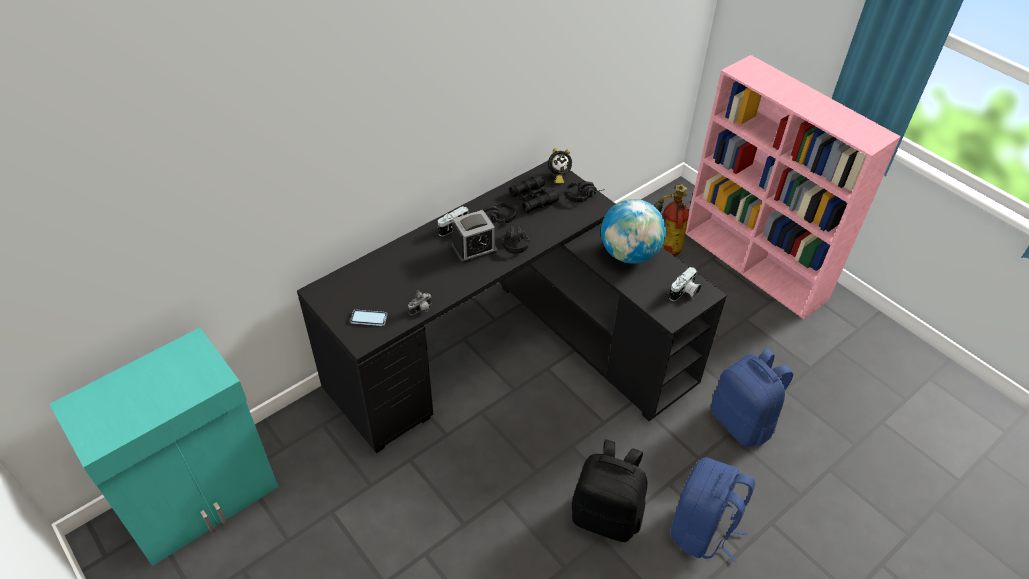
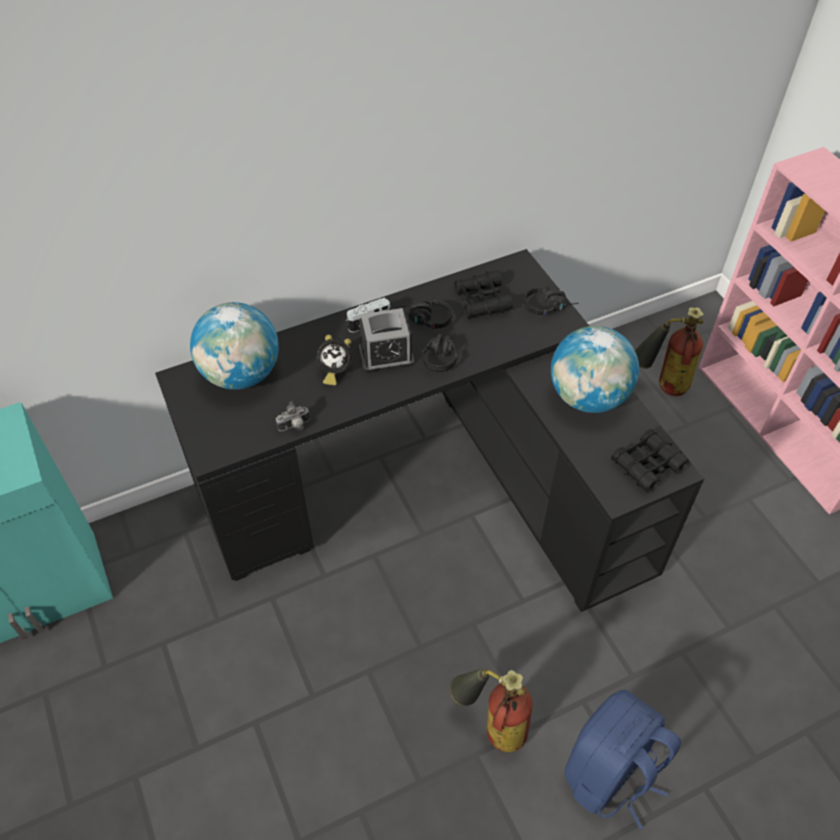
camera: 15 degrees right, 5 degrees up
phone [350,310,387,326] -> none
alarm clock [548,148,572,184] -> alarm clock moved to [317,334,353,386]
black backpack [572,439,647,542] -> fire extinguisher [449,669,533,752]
camera [669,267,701,301] -> black binoculars [611,429,689,493]
blue backpack [711,348,793,446] -> none
none -> globe [190,302,279,390]

